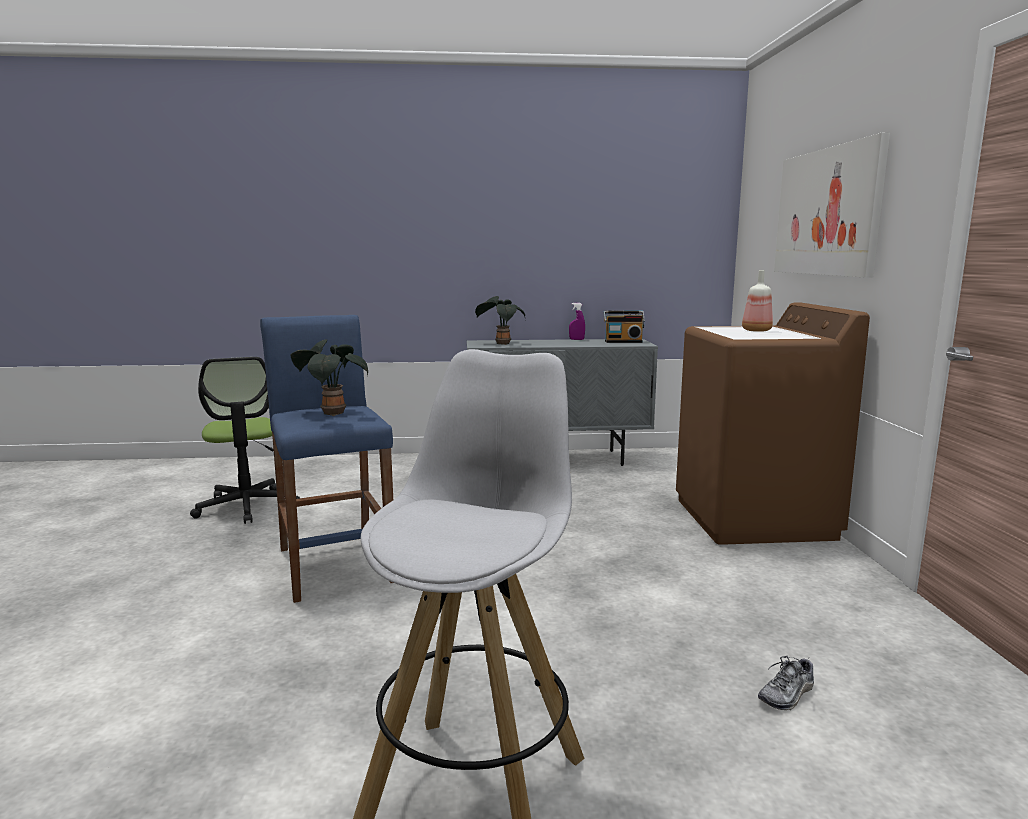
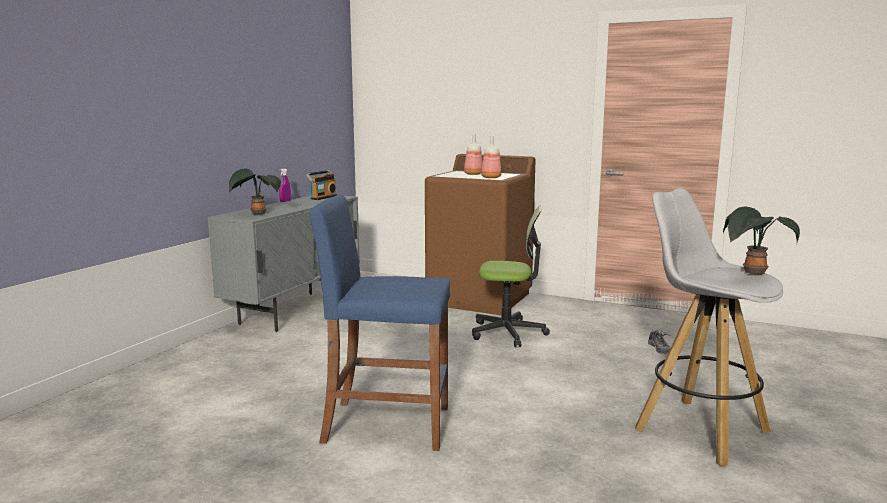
camera: 60 degrees left, 0 degrees up
office chair [190,357,300,524] -> office chair moved to [472,206,550,347]
potted plant [290,339,368,416] -> potted plant moved to [723,207,800,274]
picture [774,133,890,278] -> none
none -> bottle [481,136,502,178]

